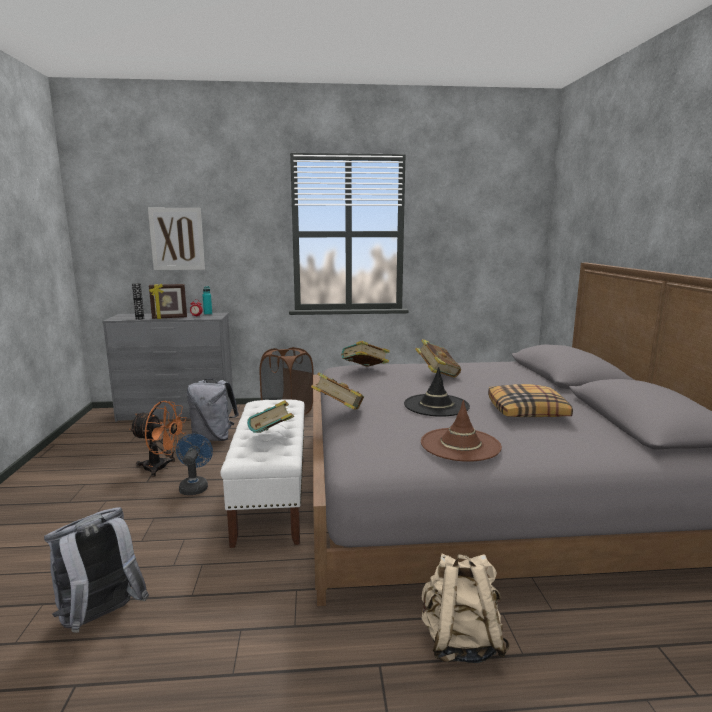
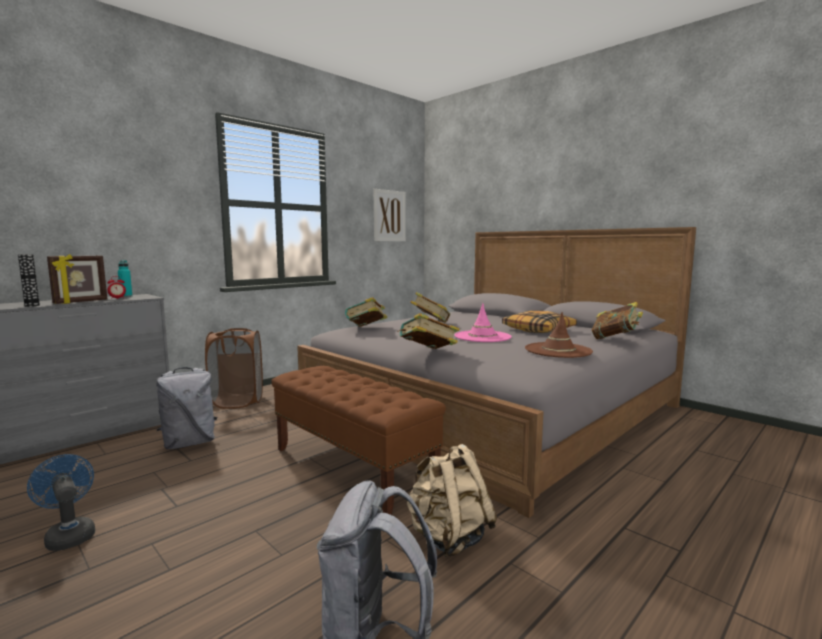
camera: 40 degrees left, 5 degrees down
orange fan [129,401,187,477] -> none
picture [148,208,205,270] -> picture moved to [374,189,406,241]
blue fan [176,434,213,495] -> blue fan moved to [27,454,95,551]
white bench [220,399,305,548] -> brown bench [271,366,446,515]
book [247,400,294,433] -> book moved to [592,302,643,339]
black hat [404,367,470,417] -> pink hat [455,303,512,342]
beige backpack [422,554,510,663] -> beige backpack moved to [406,444,497,557]

